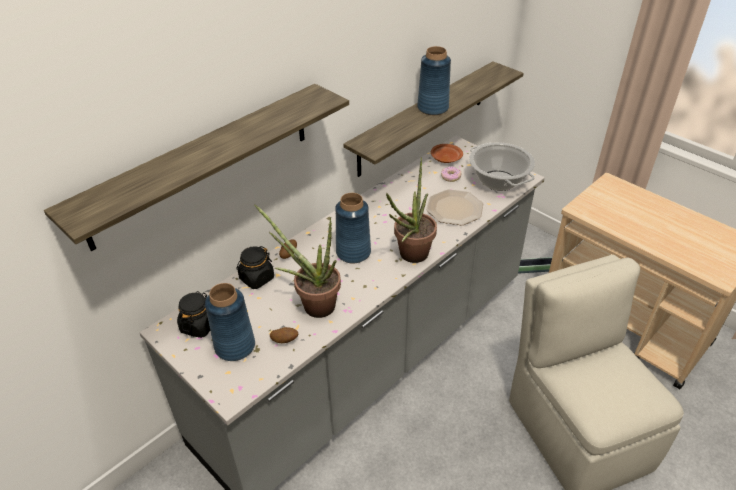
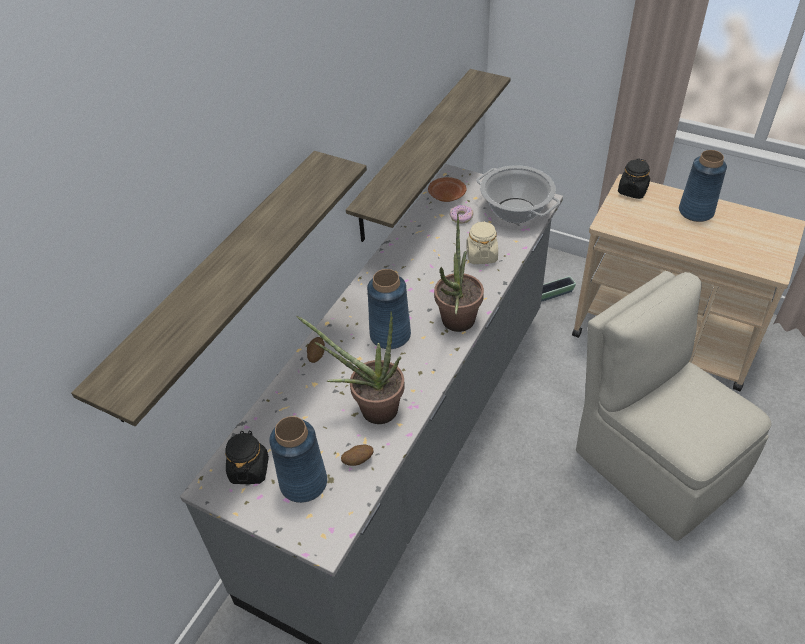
camera: 15 degrees left, 5 degrees up
black jar [236,246,274,289] -> black jar moved to [618,158,650,199]
blue vase [417,46,451,115] -> blue vase moved to [679,150,727,222]
plate [426,189,483,225] -> beige jar [466,221,498,264]

